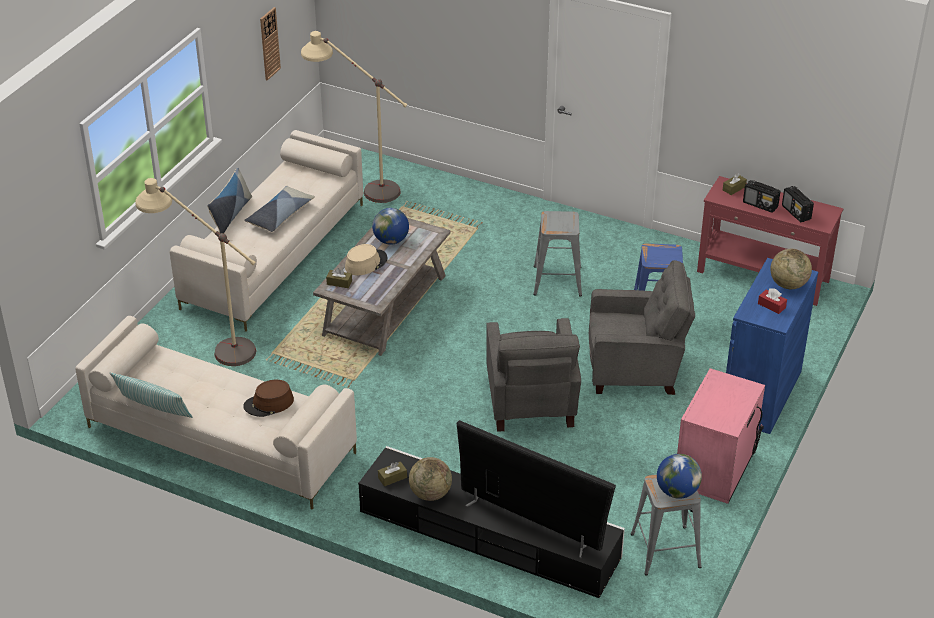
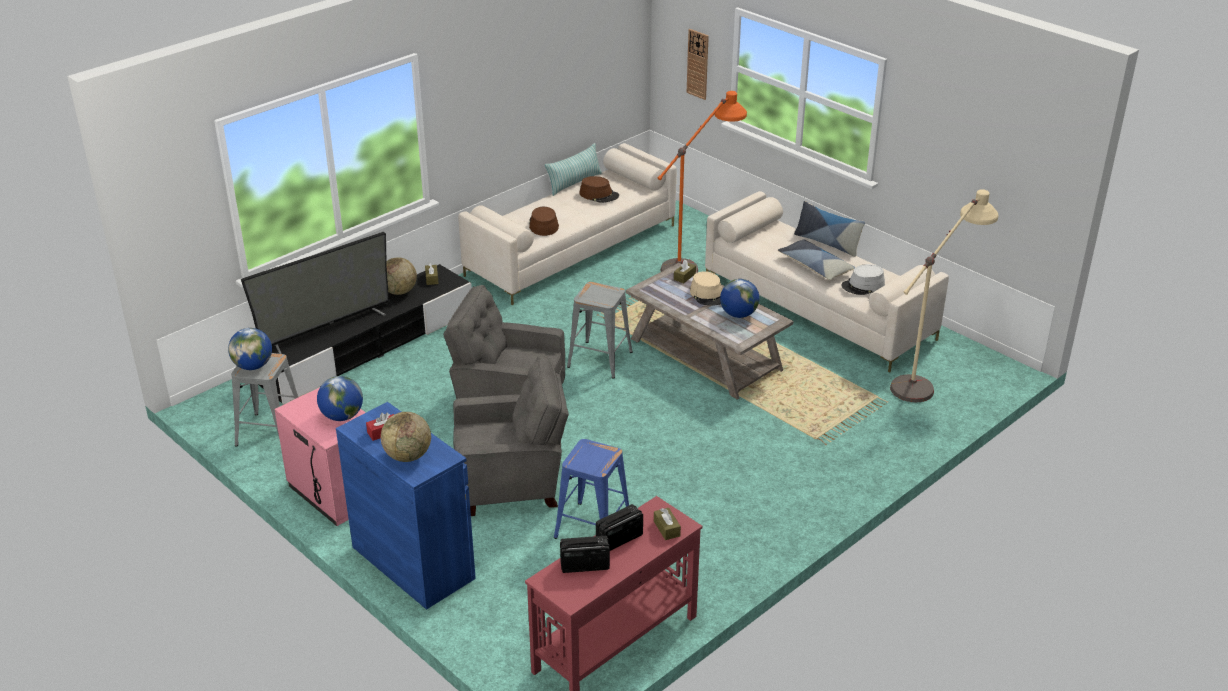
camera: 110 degrees right, 5 degrees down
beige floor lamp [135,178,256,366] -> orange floor lamp [658,91,747,272]
wall clock [260,7,281,81] -> wall clock moved to [687,29,709,100]
grey stool [533,211,582,297] -> grey stool moved to [567,282,633,379]
grey armchair [589,260,695,395] -> grey armchair turned 120 degrees counterclockwise [453,356,569,516]
none -> globe [317,376,363,421]
none -> brown hat [580,176,619,203]
none -> grey hat [841,264,885,295]

